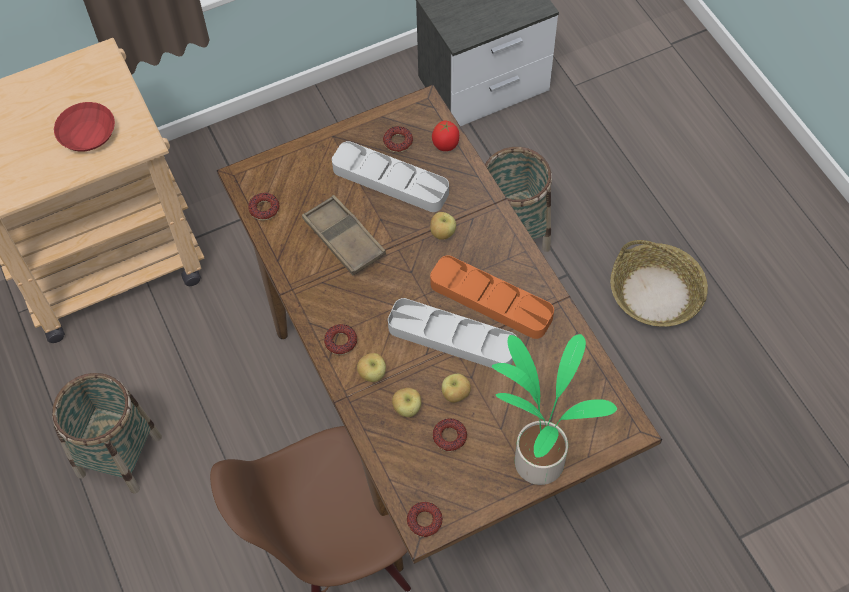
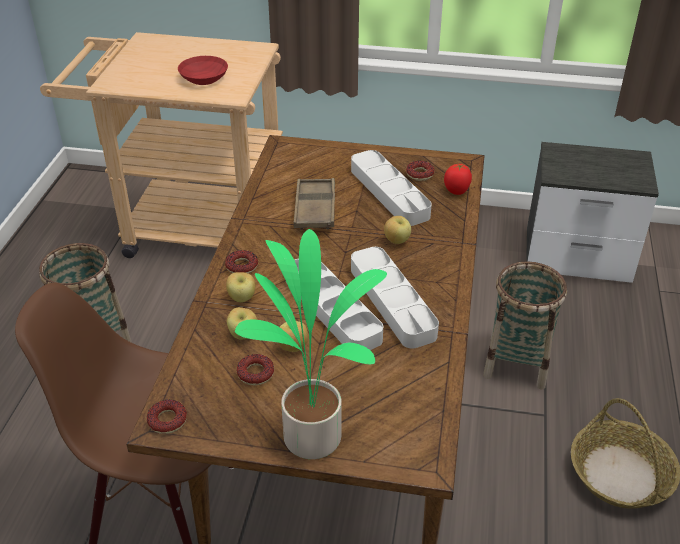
camera: 35 degrees right, 20 degrees down
donut [248,193,279,220] -> none
orange tray [430,255,554,339] -> grey tray [351,247,439,348]

